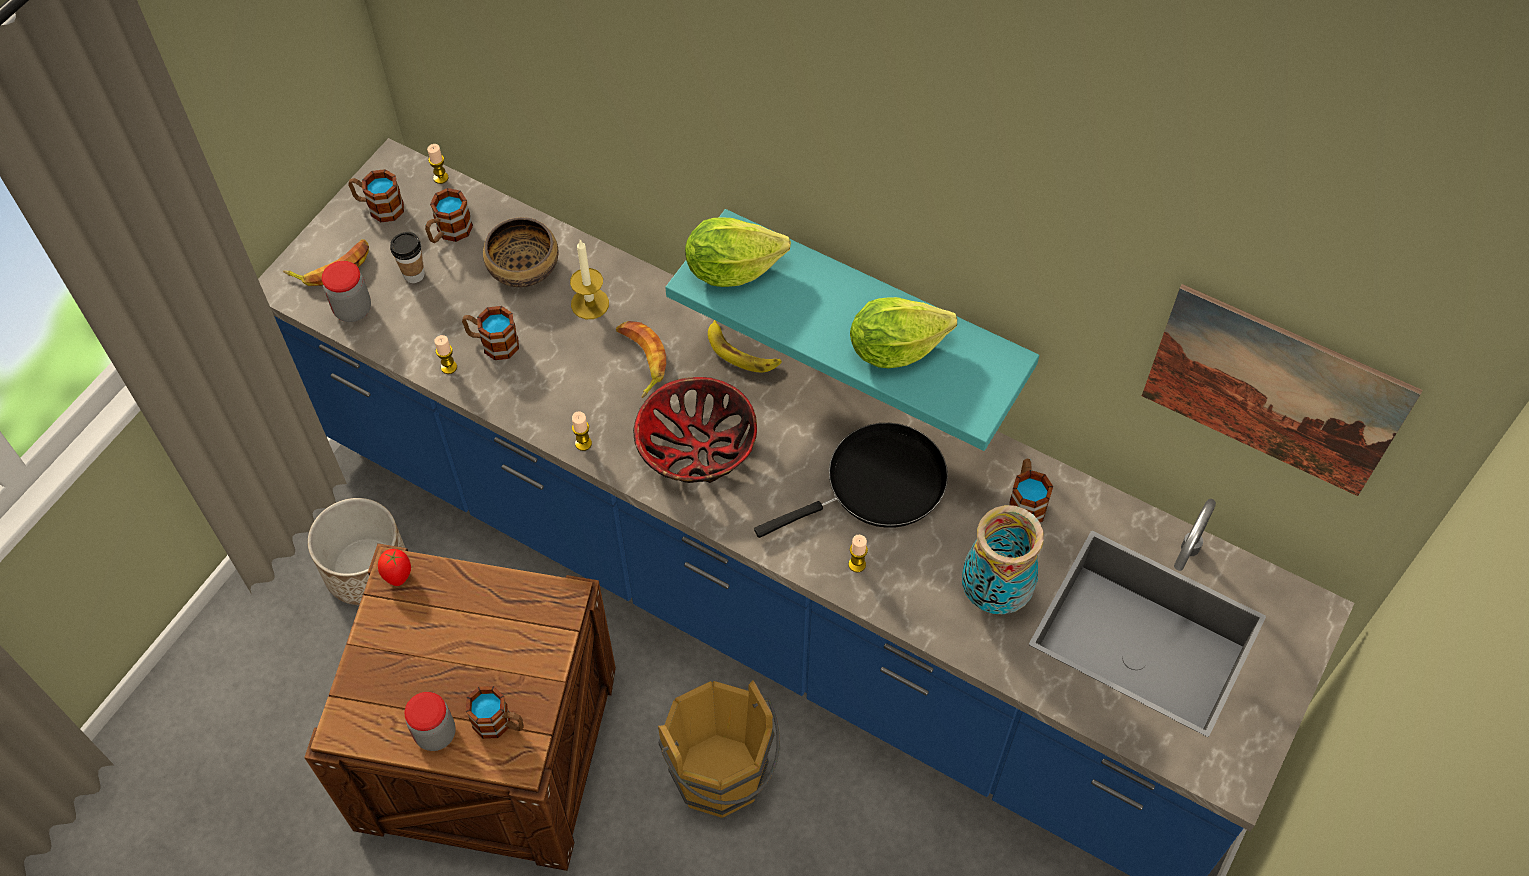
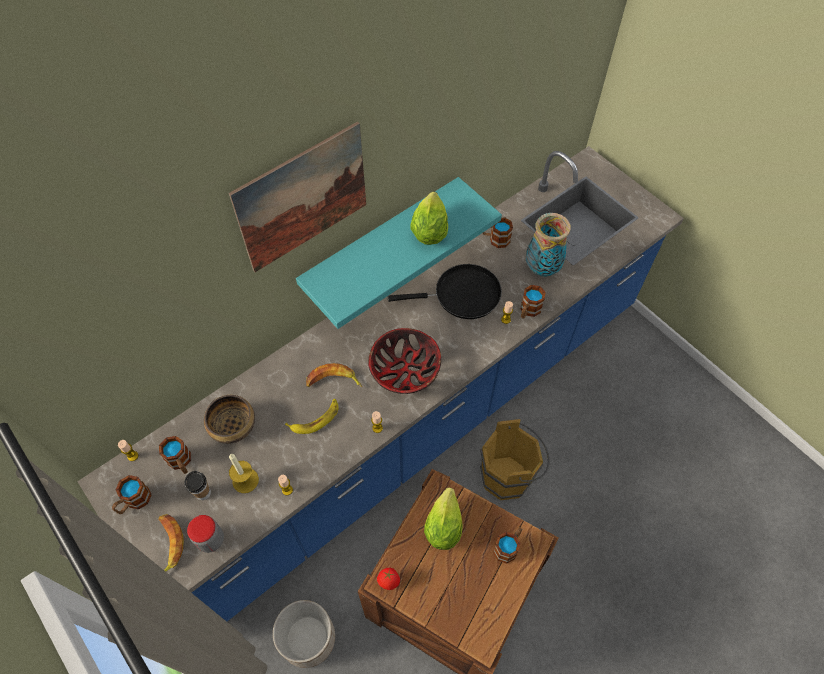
camera: 70 degrees left, 0 degrees up
jar [405,692,456,751] -> none
mug [462,306,519,360] -> mug moved to [520,285,546,319]
candle [570,240,609,319] -> candle moved to [229,454,259,493]
lettuce [685,217,791,287] -> lettuce moved to [424,488,463,550]
banana [708,320,782,372] -> banana moved to [285,399,339,434]
black frying pan [754,423,948,538] -> black frying pan turned 90 degrees clockwise [388,264,502,319]
picture [1142,284,1423,496] -> picture moved to [229,122,366,272]

